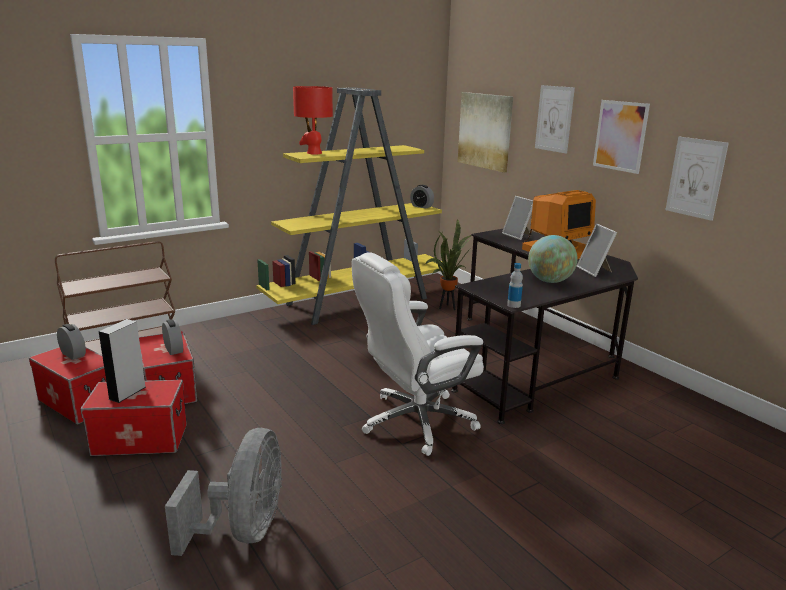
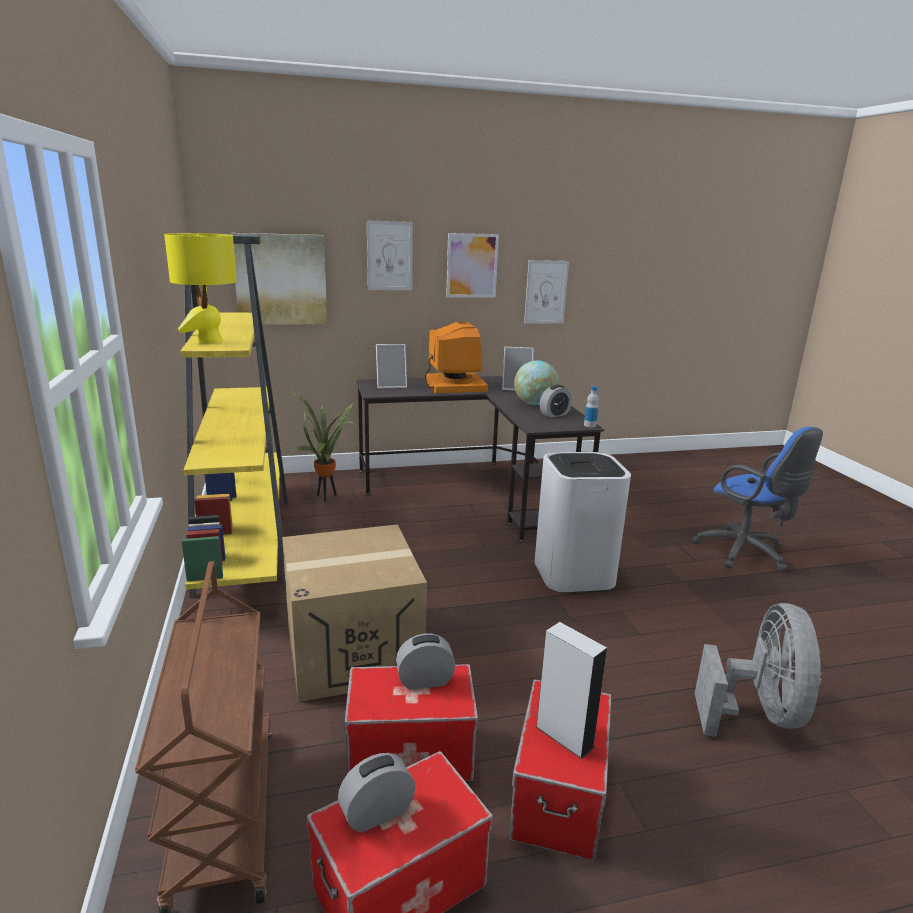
camera: 70 degrees left, 0 degrees up
grey fan [165,428,282,556] -> grey fan turned 75 degrees clockwise [695,603,822,737]
red table lamp [293,86,333,154] -> yellow table lamp [164,233,237,343]
white office chair [352,252,484,456] -> white trash can [535,452,631,593]
alarm clock [410,185,434,209] -> alarm clock moved to [540,385,572,418]
none -> cardboard box [282,524,427,702]
none -> blue office chair [692,427,823,572]

